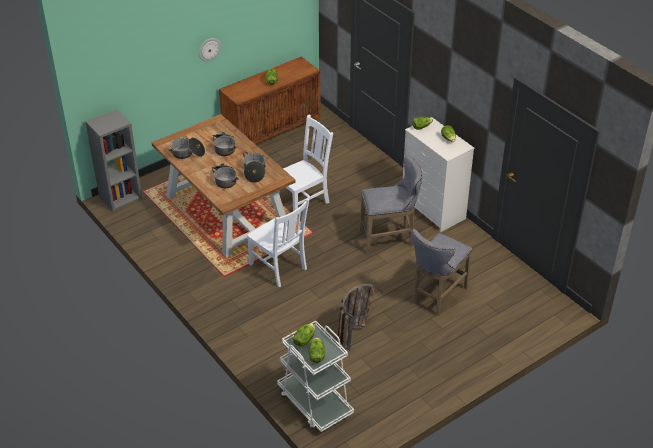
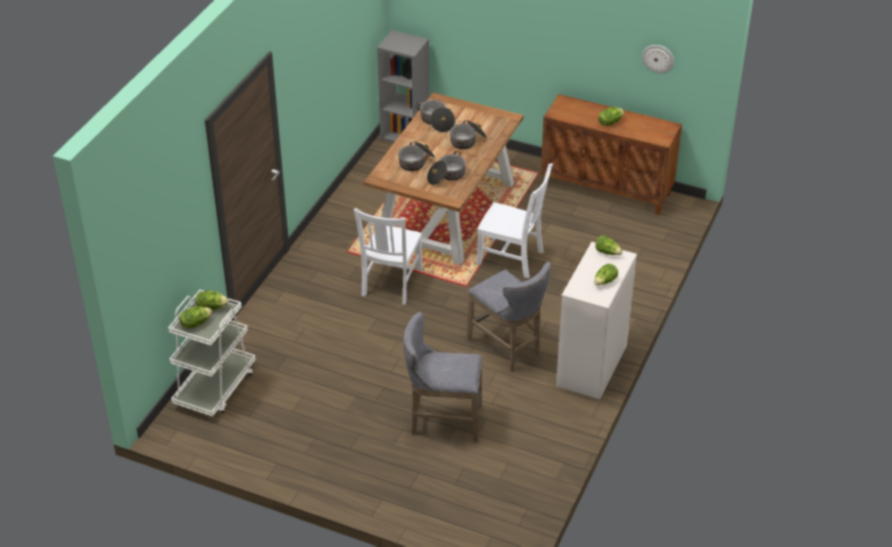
camera: 60 degrees right, 0 degrees up
wall clock [199,38,221,62] -> wall clock moved to [642,45,674,74]
basket [337,284,383,351] -> none

